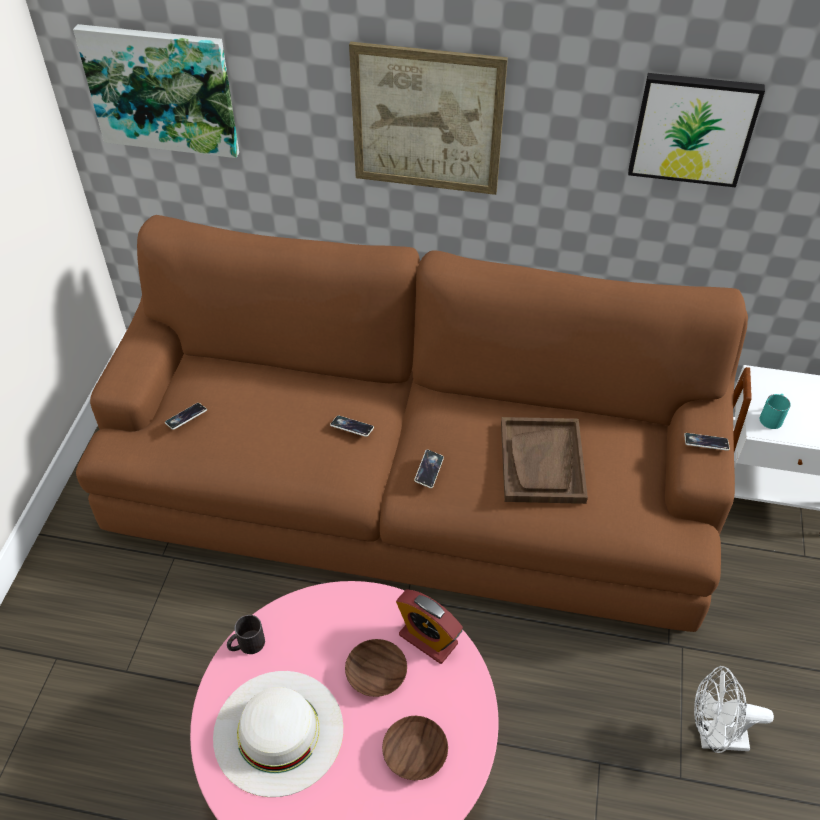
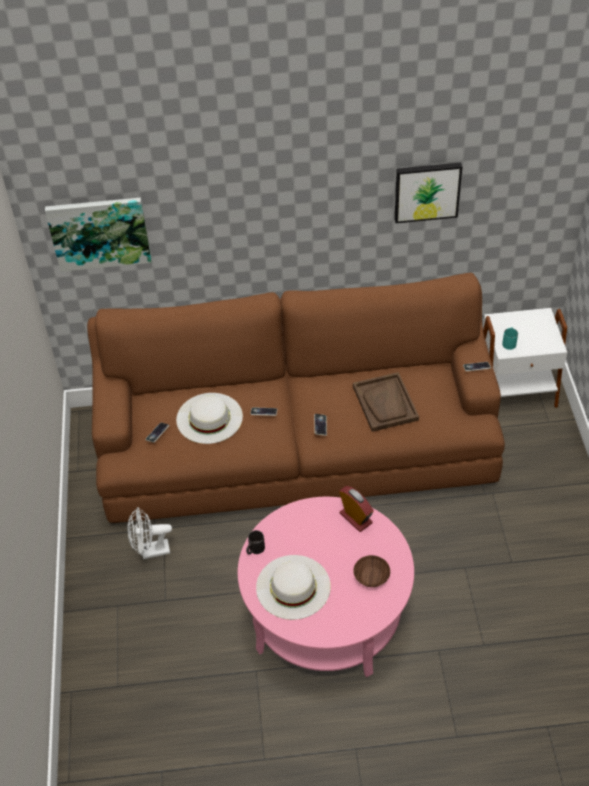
camera: 15 degrees left, 0 degrees up
brown bowl [345,639,407,697] -> none
picture [349,42,508,195] -> none
alarm clock [396,589,463,664] -> alarm clock turned 150 degrees counterclockwise [339,486,374,532]
white fan [694,666,774,753] -> white fan moved to [128,507,172,559]
none -> white hat [176,393,243,444]

